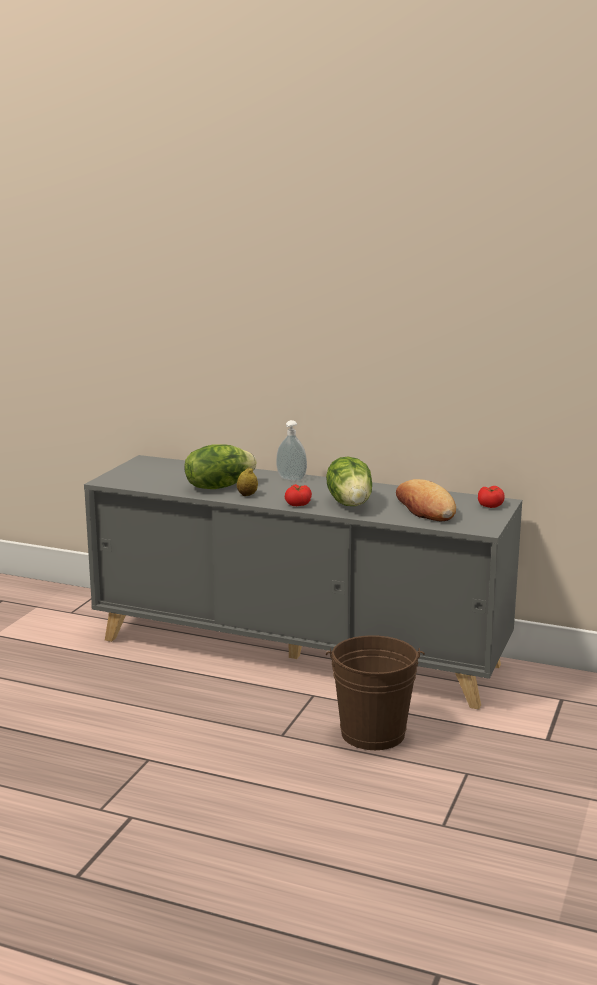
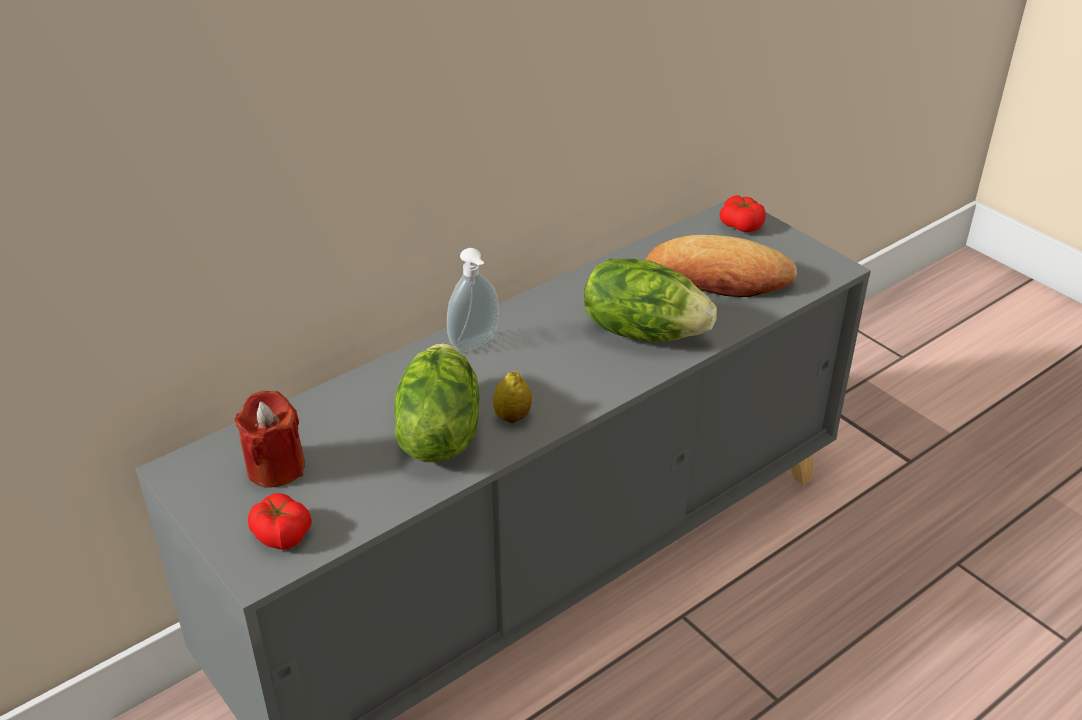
camera: 60 degrees left, 20 degrees up
tomato [285,484,312,506] -> tomato moved to [248,493,312,550]
brown bucket [326,635,425,750] -> none
none -> red candle [235,391,305,488]

